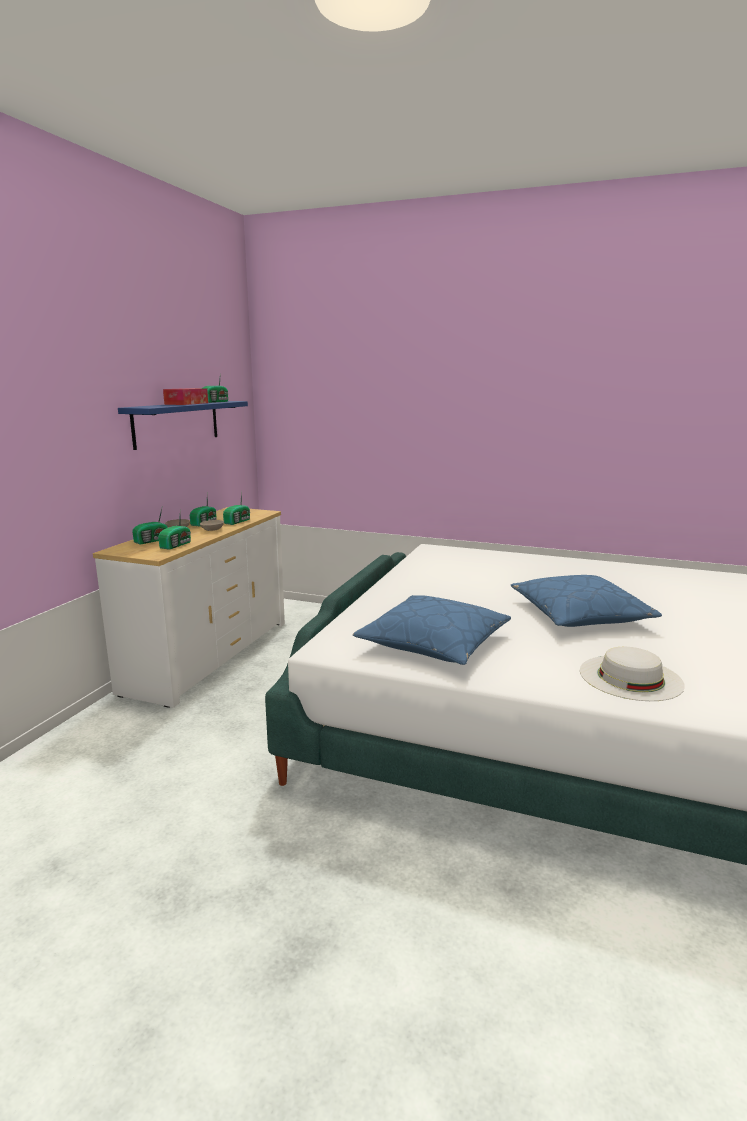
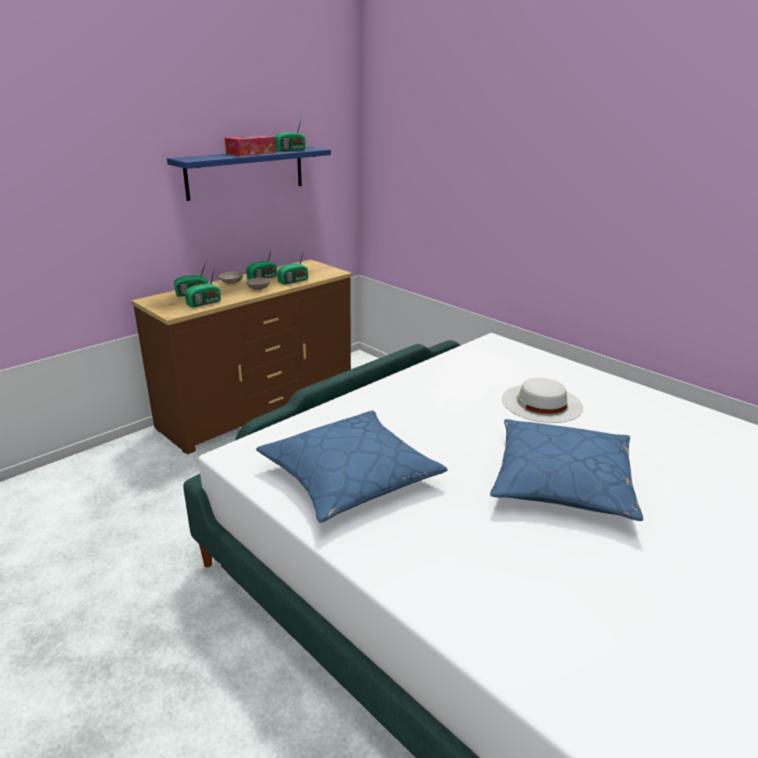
camera: 25 degrees right, 10 degrees up
white dresser [93,507,285,708] -> brown dresser [131,259,352,455]
white hat [580,647,685,701] -> white hat moved to [502,378,583,423]

